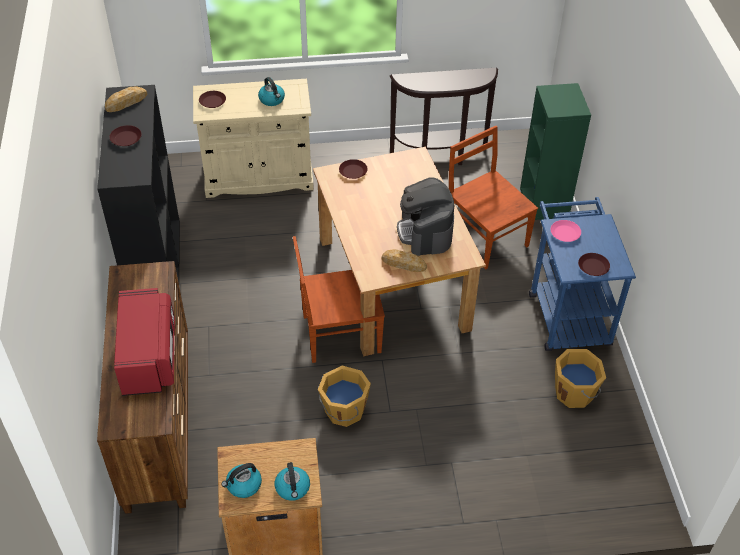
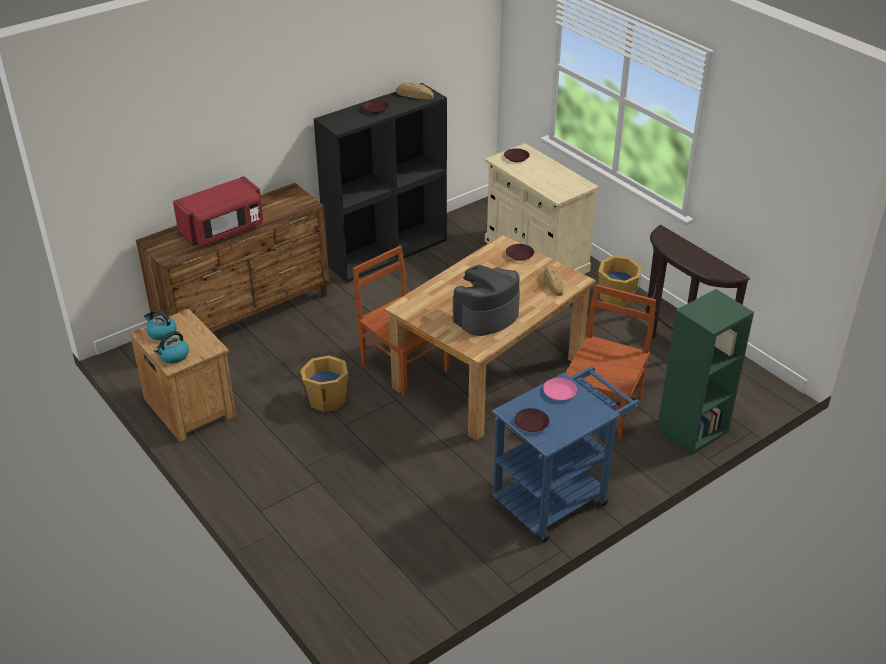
camera: 60 degrees right, 10 degrees down
kettle [258,77,285,106] -> none
bread [382,249,427,272] -> bread moved to [544,266,564,296]
orange bucket [555,349,606,408] -> orange bucket moved to [598,255,641,307]

